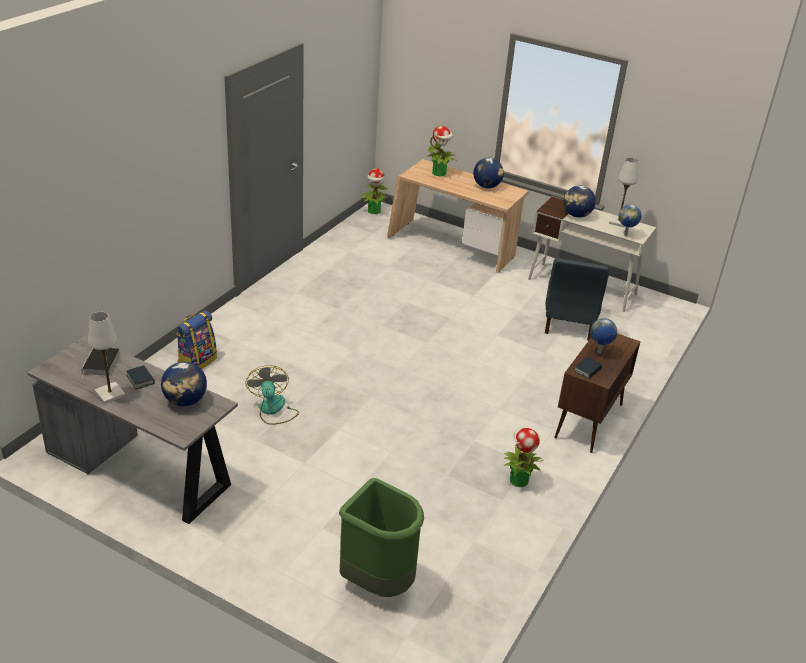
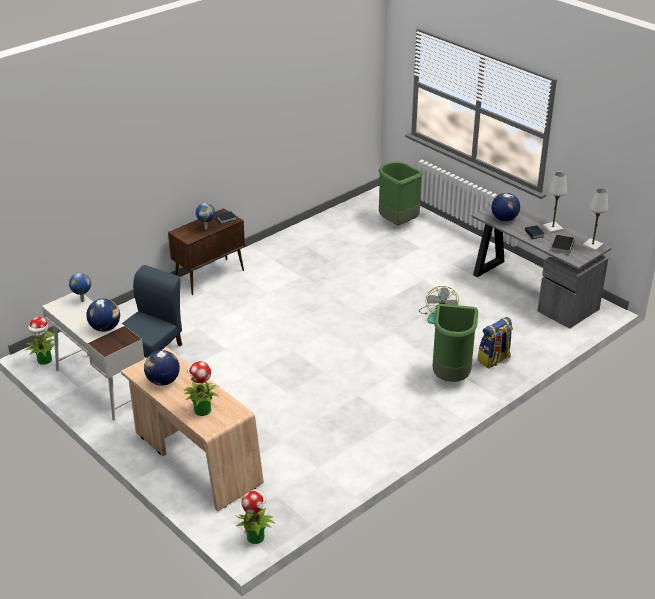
camera: 160 degrees left, 0 degrees up
potted plant [503,428,543,487] -> potted plant moved to [25,317,55,365]
white table lamp [609,157,639,228] -> white table lamp moved to [582,188,608,251]
none -> green trash can [433,304,478,382]

